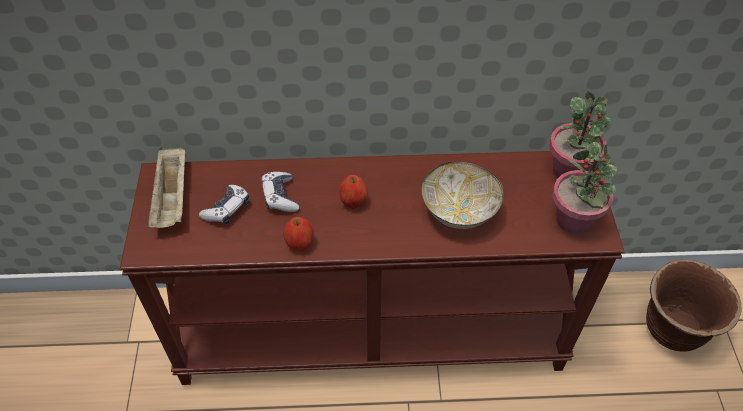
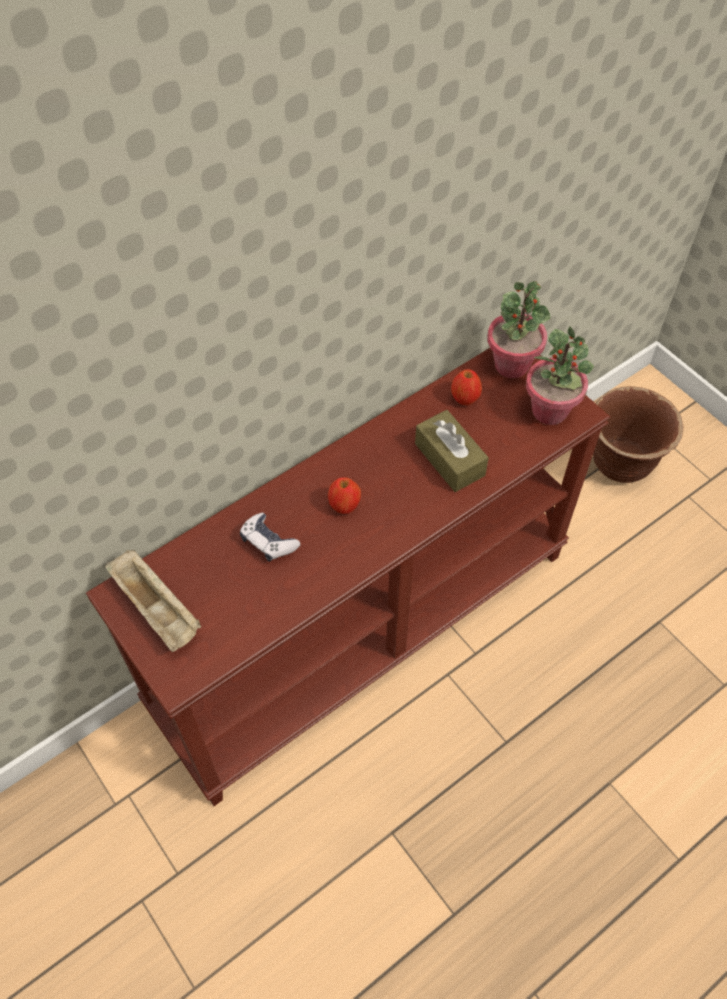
camera: 35 degrees left, 5 degrees up
game controller [199,185,249,224] -> none
apple [283,217,314,251] -> apple moved to [451,369,482,405]
bowl [421,162,504,229] -> brown tissue box [415,410,489,492]

